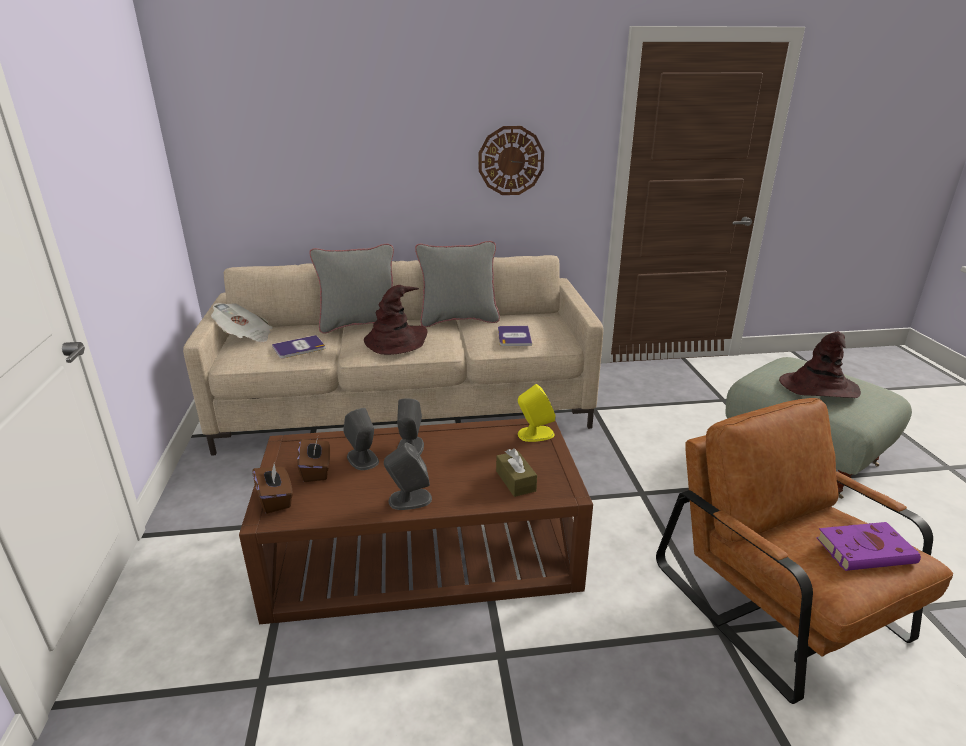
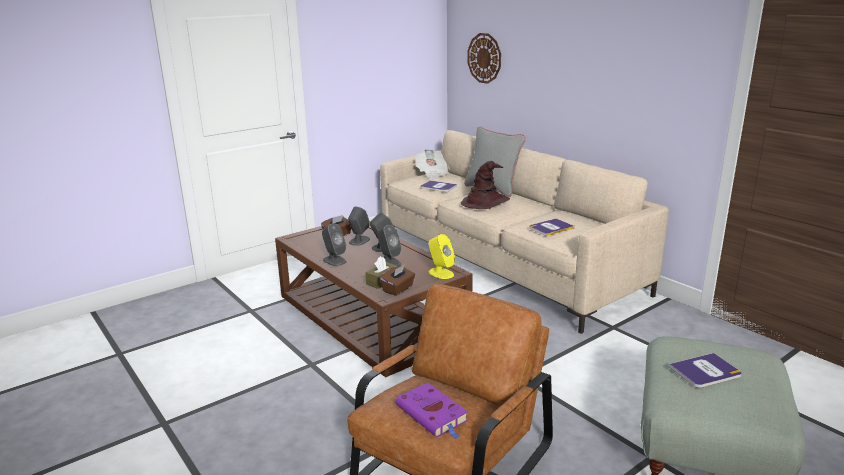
camera: 60 degrees right, 5 degrees down
brown tissue box [253,461,293,514] -> brown tissue box moved to [380,264,415,296]
grey pillow [415,241,500,327] -> none
wall clock [479,126,544,195] -> wall clock moved to [467,33,501,84]
brown hat [779,332,861,398] -> book [669,353,742,388]
none -> grey speaker [377,225,401,266]

